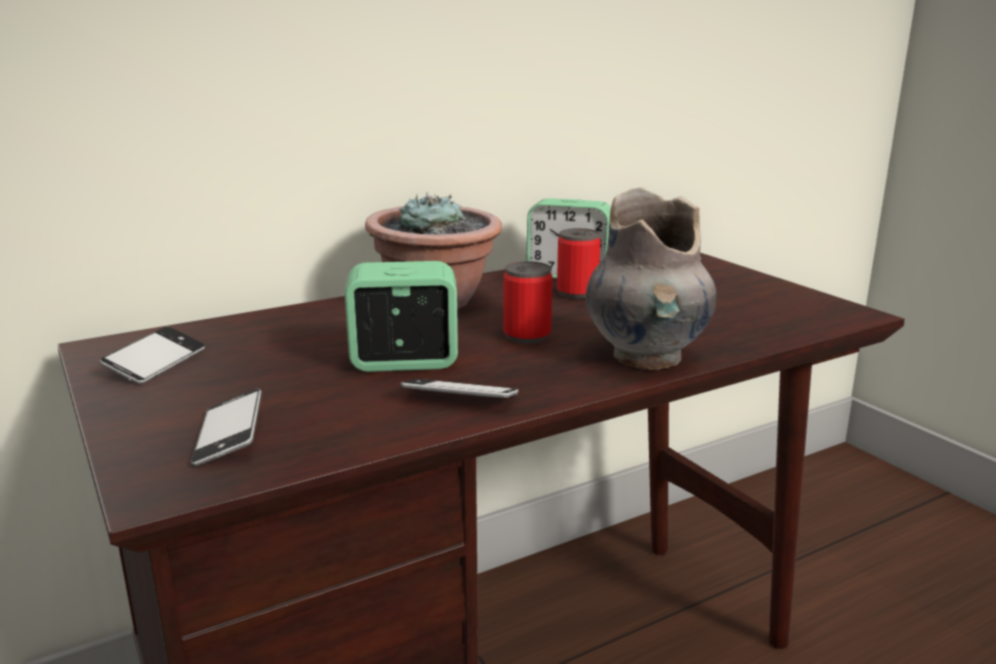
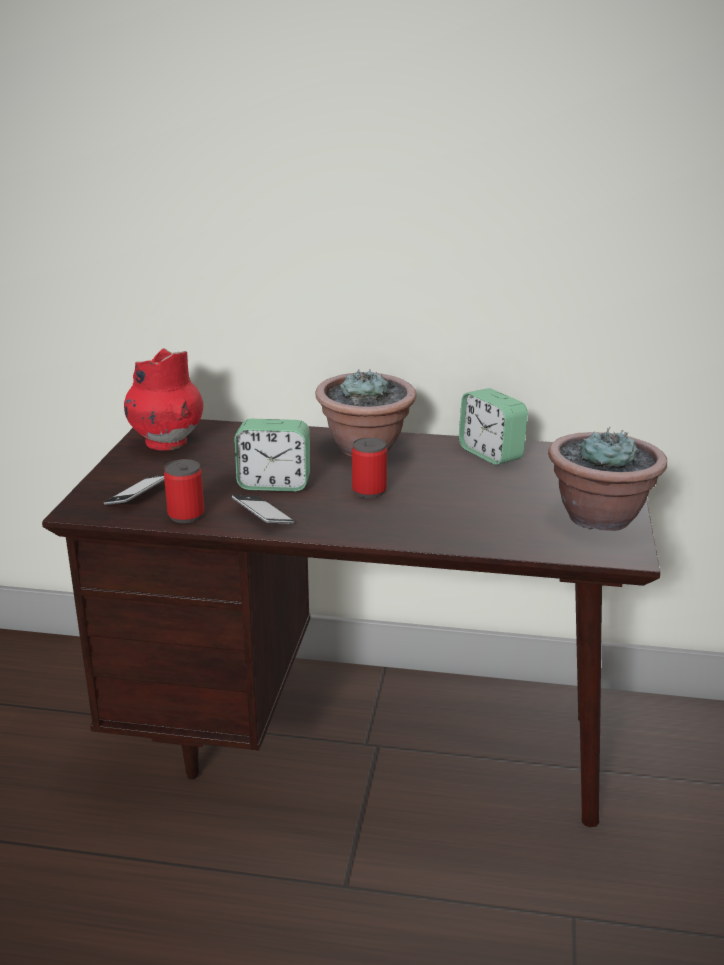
camera: 40 degrees right, 5 degrees up
phone [100,327,205,384] -> red vase [124,349,203,451]
alarm clock [345,261,458,372] -> alarm clock turned 150 degrees clockwise [234,419,310,492]
can [557,228,600,299] -> can moved to [164,459,204,523]
grey vase [586,187,716,370] -> none
none -> potted plant [548,427,667,531]

